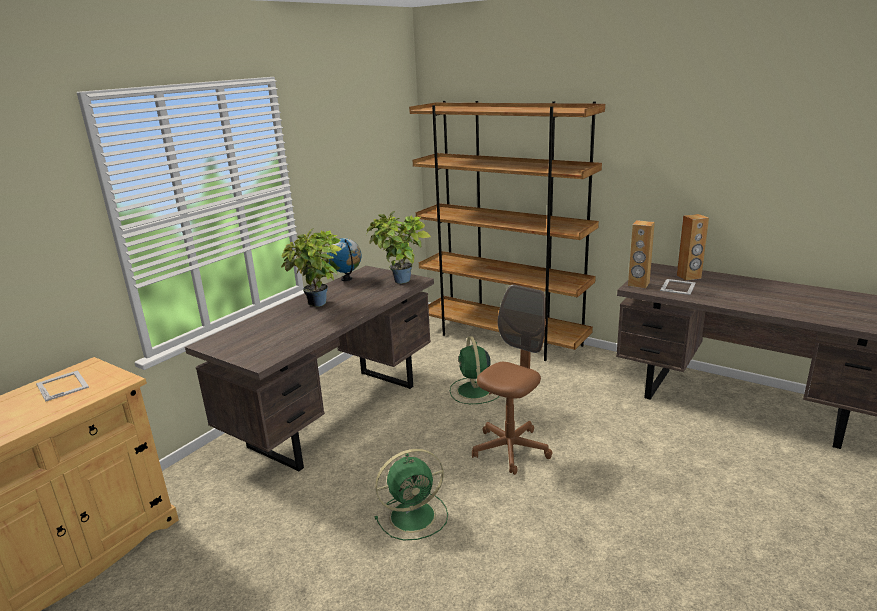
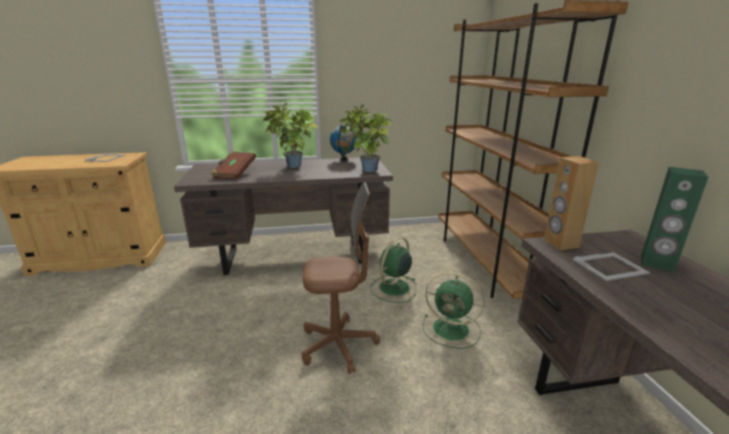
camera: 45 degrees right, 0 degrees up
green fan [374,449,448,541] -> green fan moved to [423,272,484,349]
brown speaker [677,214,709,280] -> green speaker [641,167,708,272]
none -> brown book [211,151,256,179]

